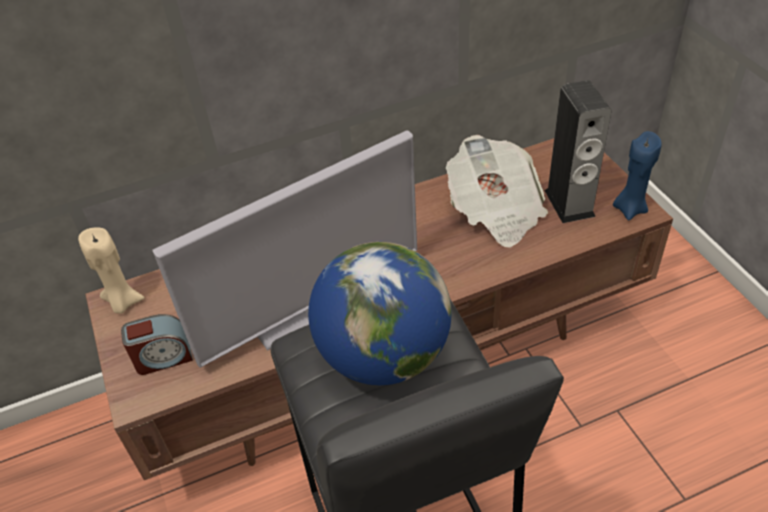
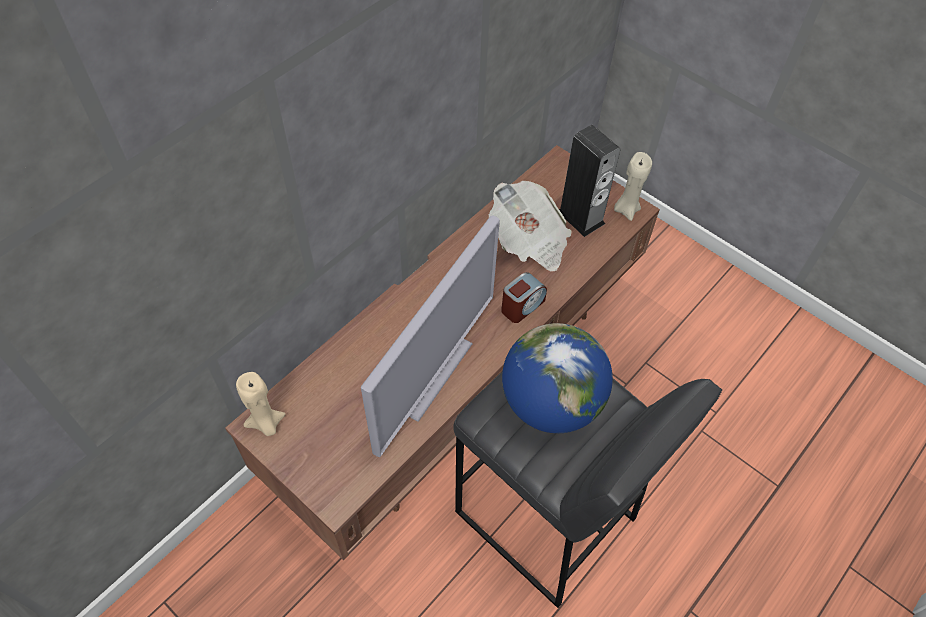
camera: 30 degrees left, 10 degrees up
alarm clock [121,314,193,375] -> alarm clock moved to [501,272,547,323]
blue candle [613,131,662,221] -> beige candle [614,152,652,221]

